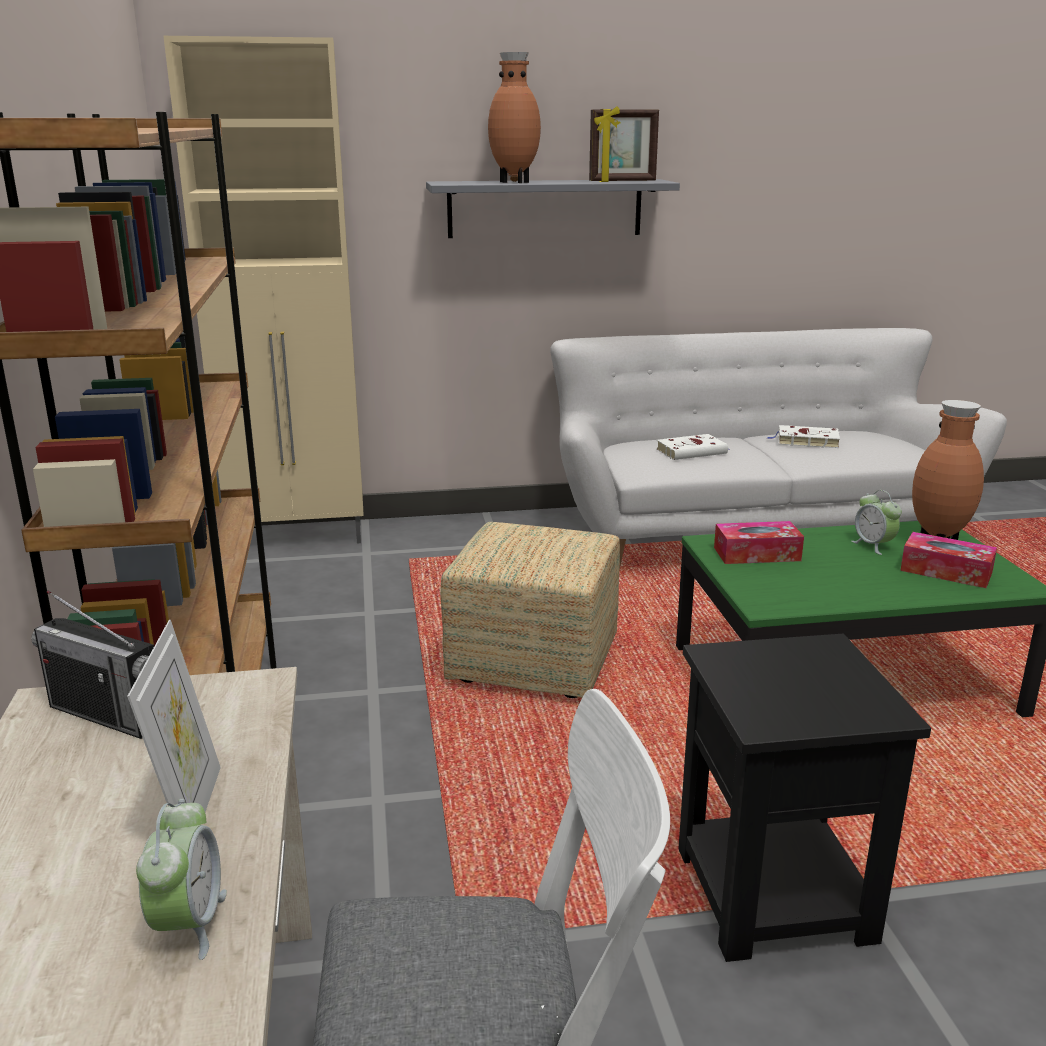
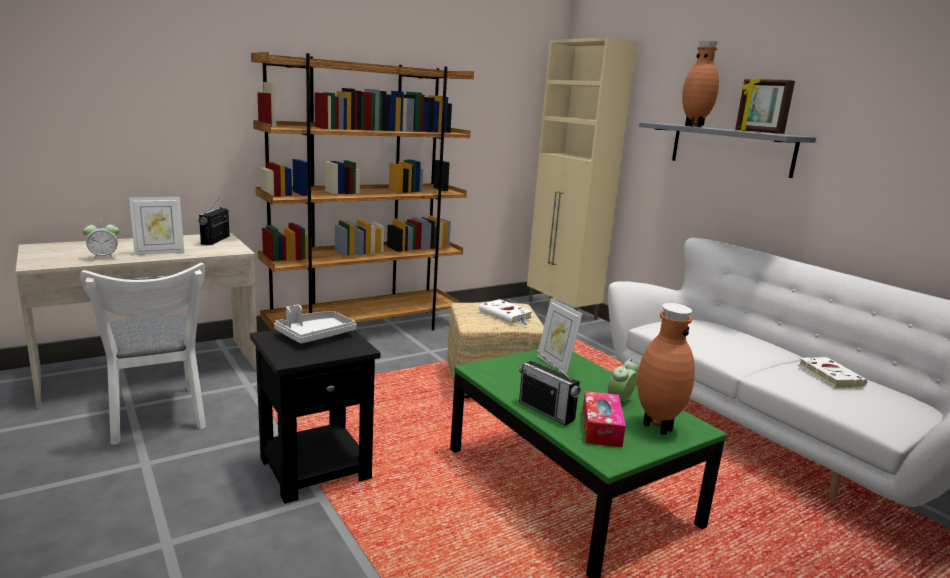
camera: 65 degrees right, 5 degrees down
white book [656,434,729,460] -> white book moved to [479,299,533,325]
tissue box [714,521,804,564] -> picture frame [537,298,582,375]
none -> grey tray [274,305,357,344]
none -> radio [519,347,581,425]

